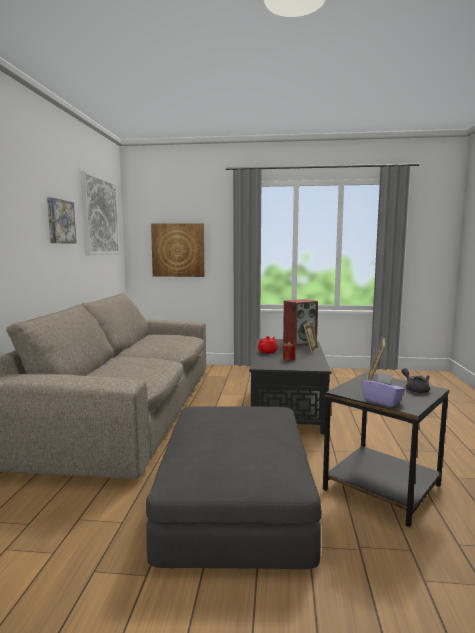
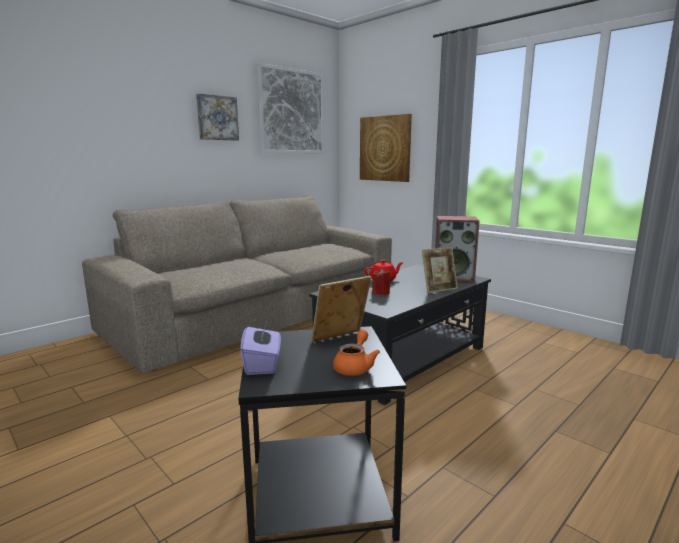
camera: 40 degrees right, 5 degrees up
grey ottoman [146,406,322,569] -> none
grey teapot [402,368,430,393] -> orange teapot [333,330,380,376]

